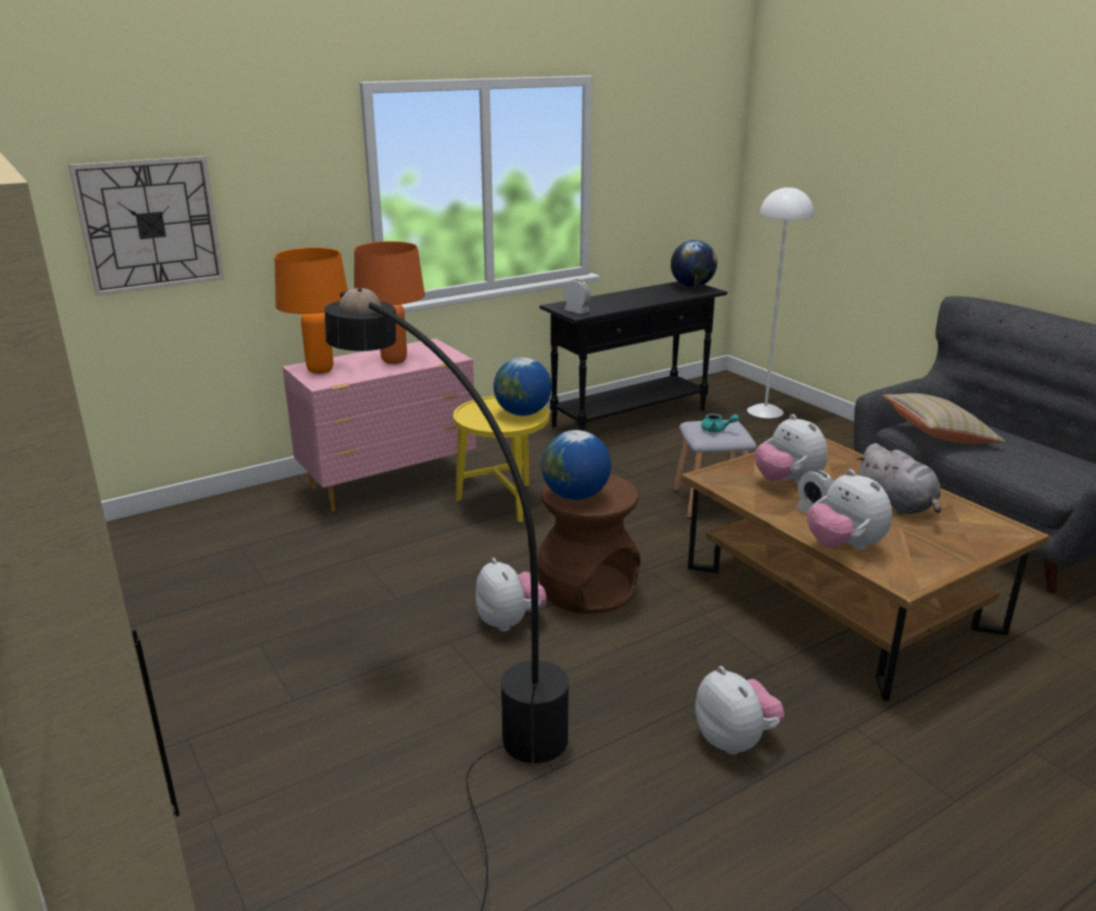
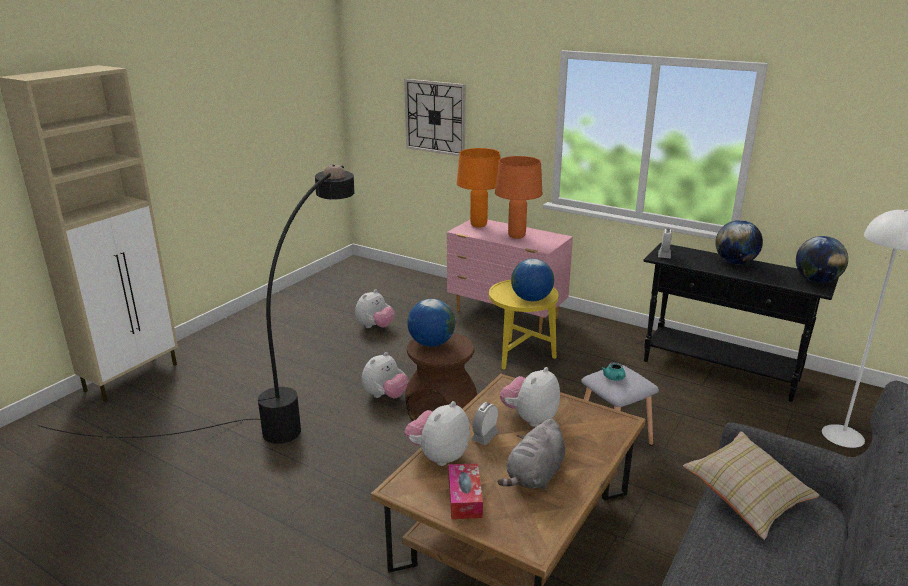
camera: 65 degrees right, 0 degrees up
plush toy [695,666,785,755] -> plush toy moved to [355,289,395,328]
none -> tissue box [449,463,483,519]
none -> globe [715,220,763,264]

